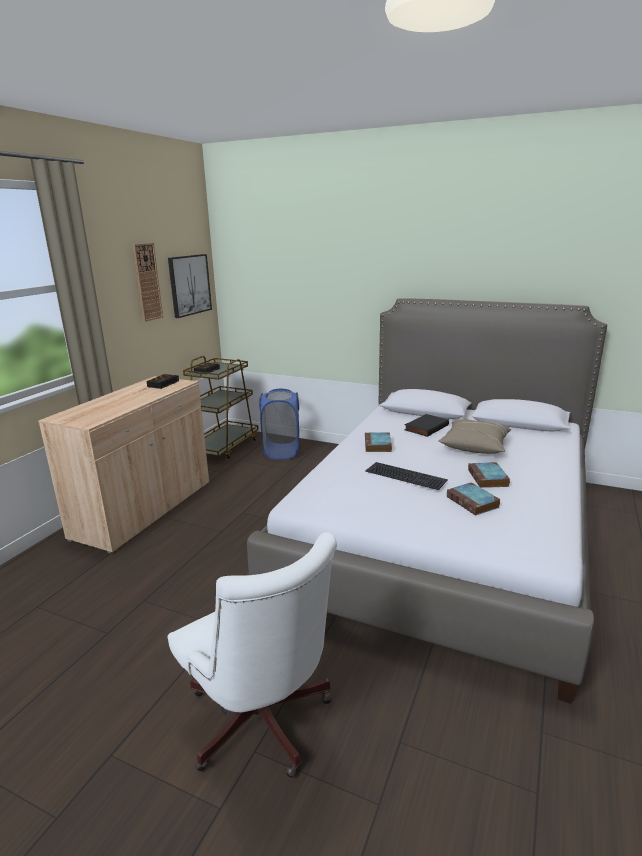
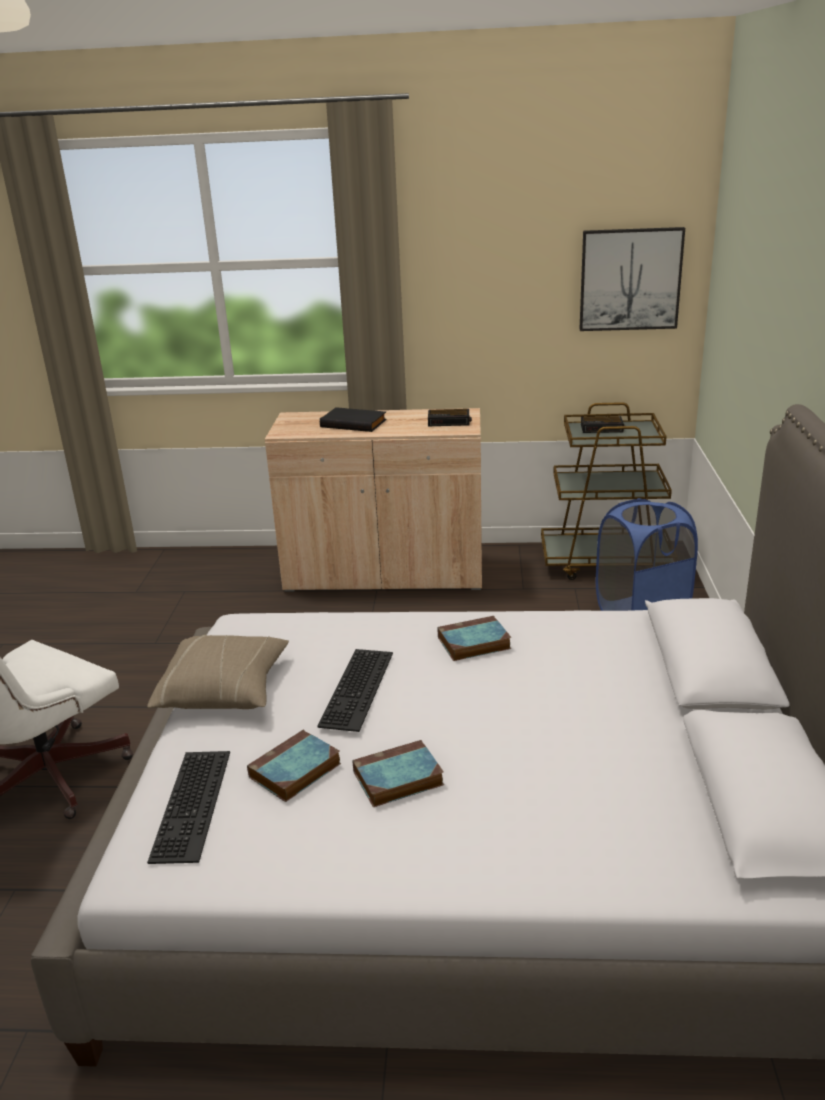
camera: 70 degrees right, 5 degrees up
wall clock [133,243,163,322] -> none
black book [404,414,449,437] -> black book moved to [320,407,387,432]
beige pillow [438,419,511,454] -> beige pillow moved to [147,635,289,709]
none -> keyboard [147,751,230,864]

